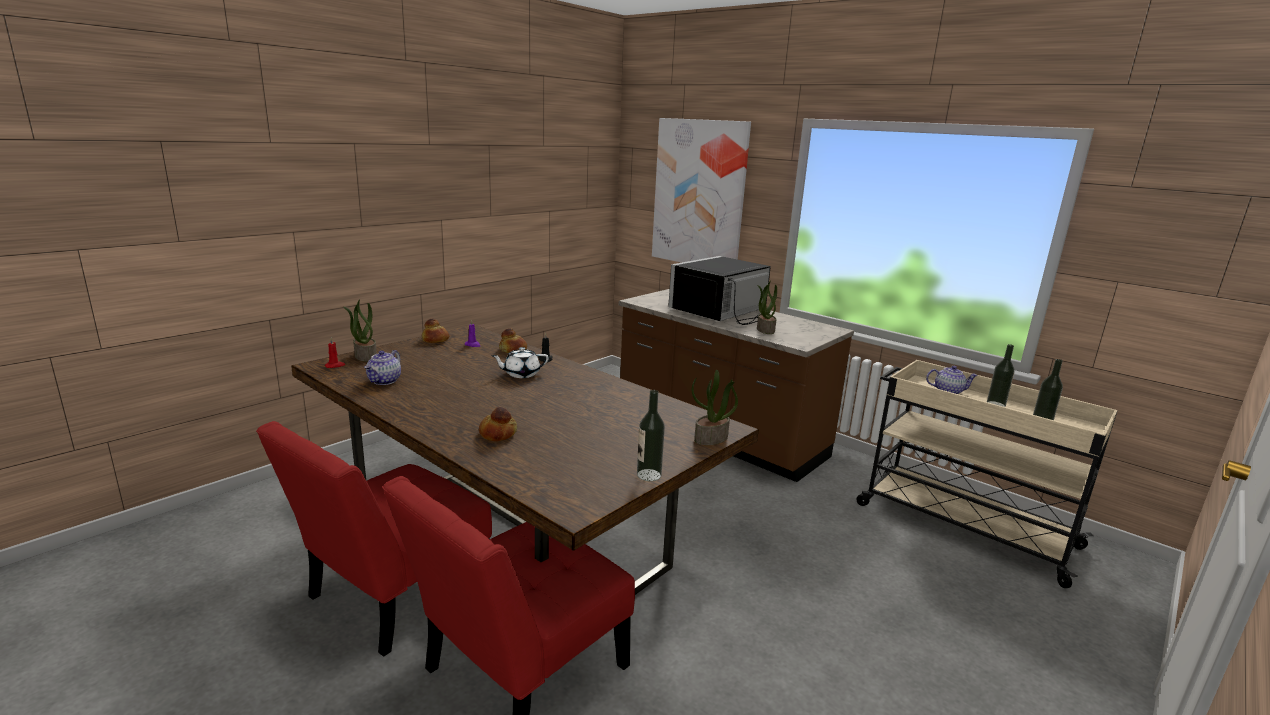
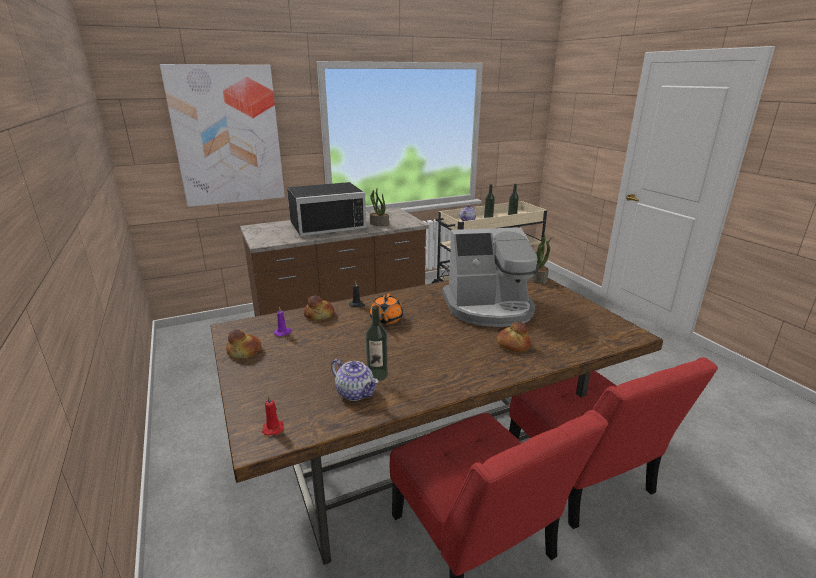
camera: 65 degrees left, 5 degrees up
potted plant [344,299,377,362] -> none
white teapot [491,347,549,378] -> orange teapot [370,294,403,325]
bottle [637,390,665,481] -> bottle moved to [366,305,388,381]
black microwave [668,256,771,325] -> black microwave turned 90 degrees counterclockwise [287,182,366,236]
none -> coffee machine [442,227,539,327]

